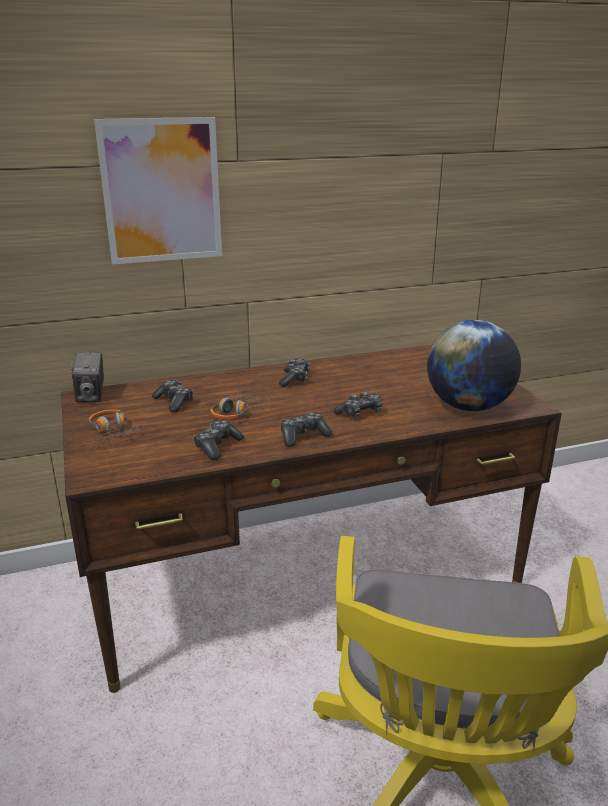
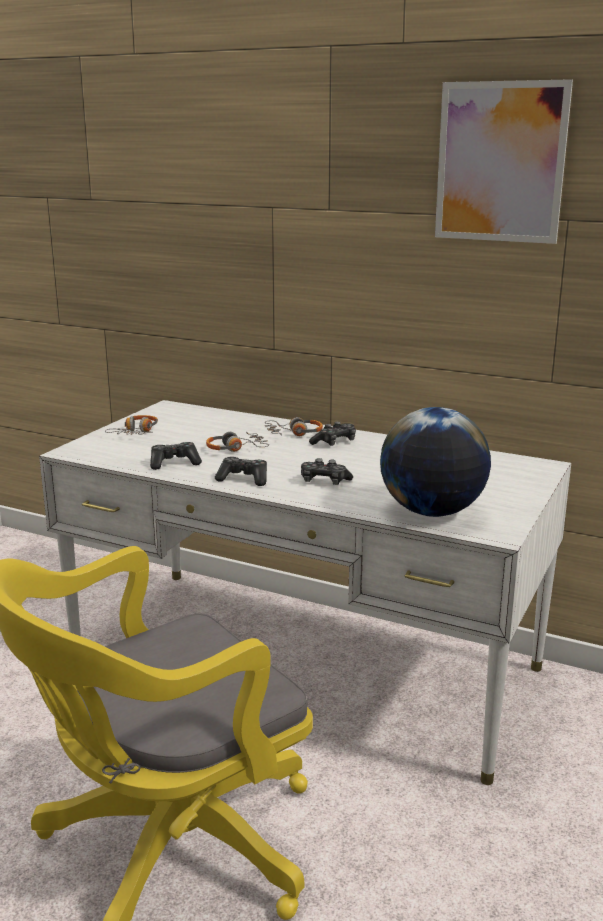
camera: 45 degrees right, 5 degrees down
brown desk [61,344,562,693] -> white desk [39,400,571,785]
camera [71,352,104,402] -> none
picture [94,117,222,265] -> picture moved to [435,79,573,244]
game controller [152,380,193,412] -> none
none -> headphones [265,417,323,436]

